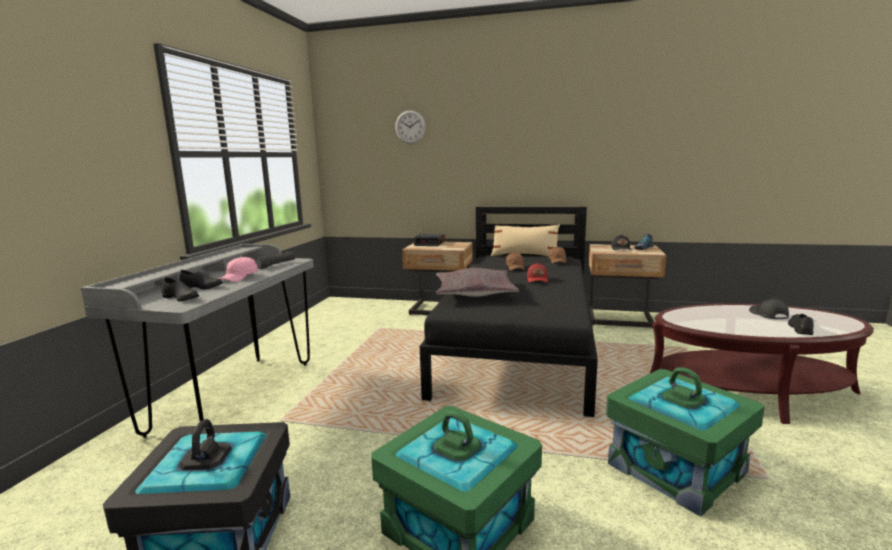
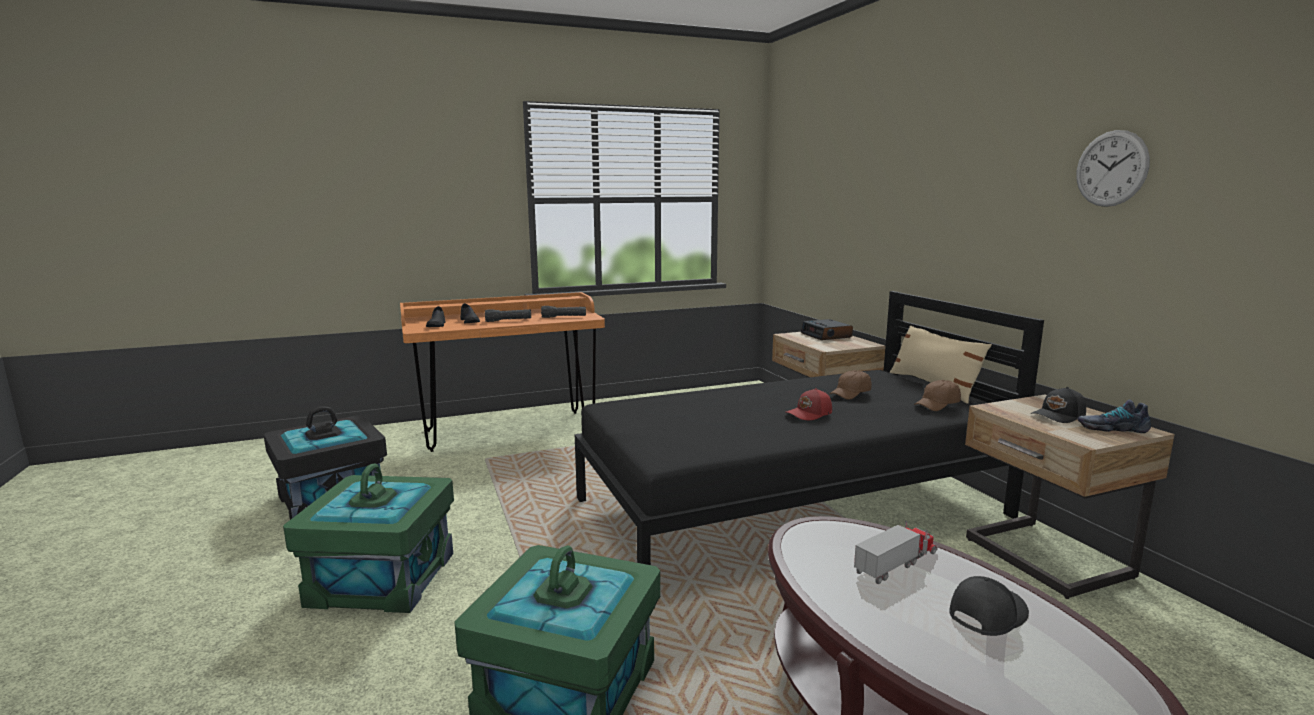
camera: 55 degrees right, 0 degrees up
grey desk [81,244,314,438] -> orange desk [400,292,605,452]
pink cap [220,257,258,282] -> black flashlight [485,309,531,322]
wall clock [395,110,426,144] -> wall clock moved to [1076,130,1150,207]
grey pillow [436,268,519,297] -> none
black shoe [788,314,814,335] -> none
none -> toy truck [854,521,938,584]

